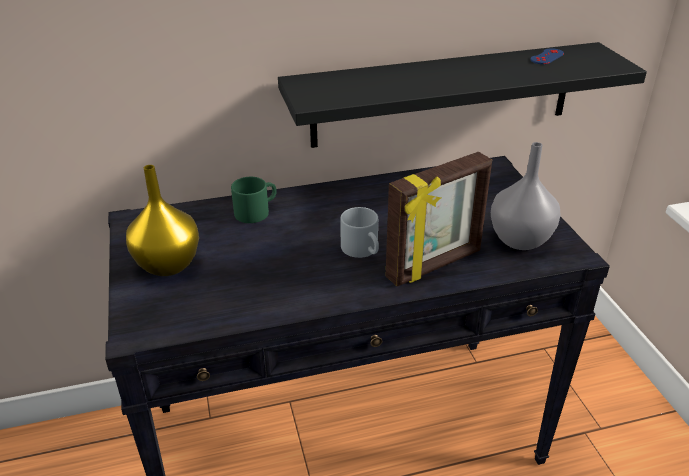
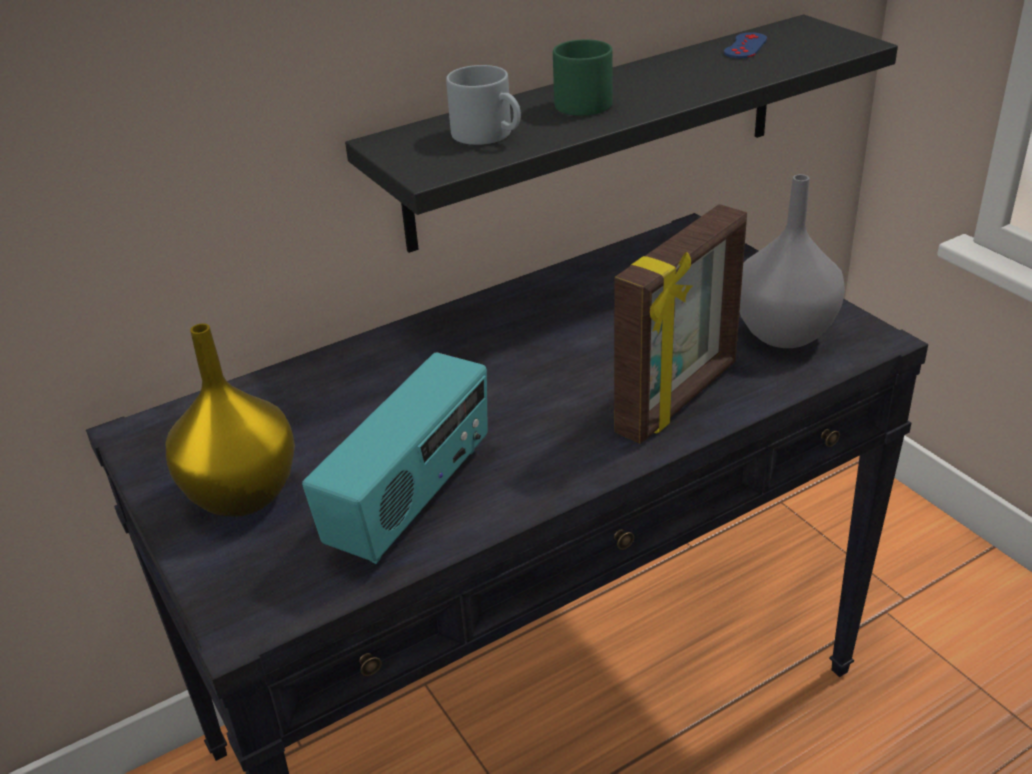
camera: 15 degrees left, 0 degrees up
green mug [231,177,277,223] -> green mug moved to [553,39,612,116]
grey mug [340,207,379,258] -> grey mug moved to [446,65,521,145]
none -> radio [302,353,488,564]

